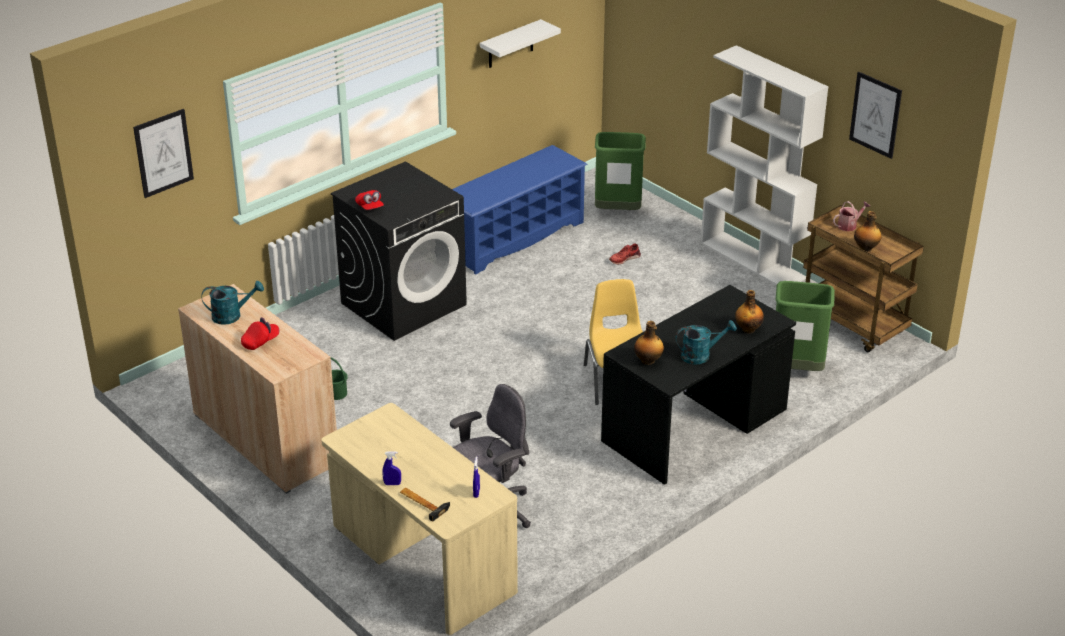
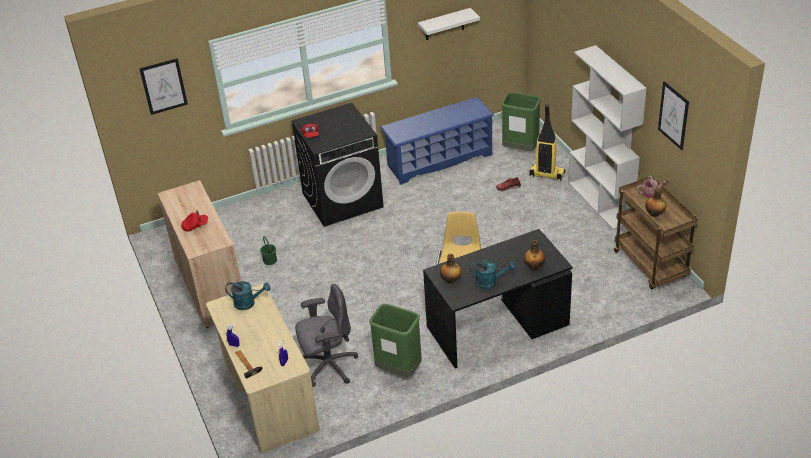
camera: 20 degrees right, 5 degrees up
turquoise watering can [201,281,264,325] -> turquoise watering can moved to [225,281,270,310]
green trash can [776,281,835,371] -> green trash can moved to [369,304,422,377]
none -> vacuum cleaner [530,104,565,181]

